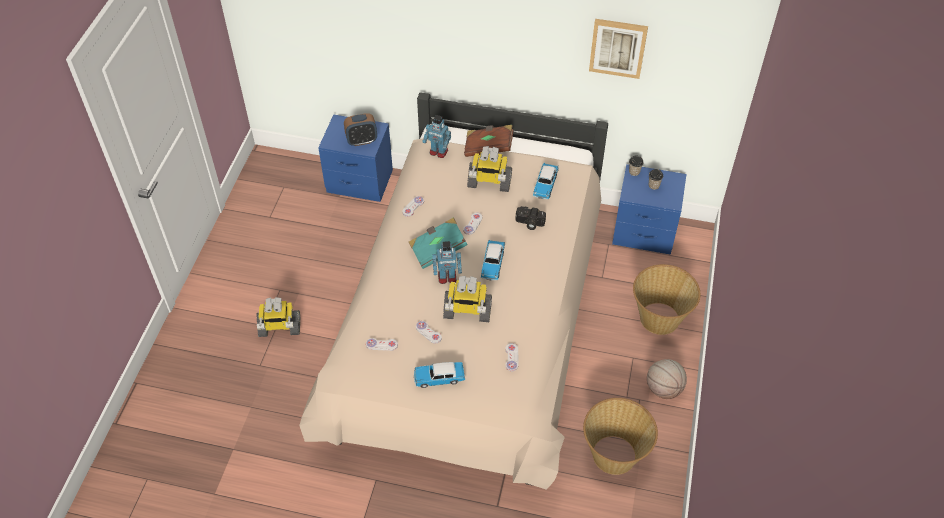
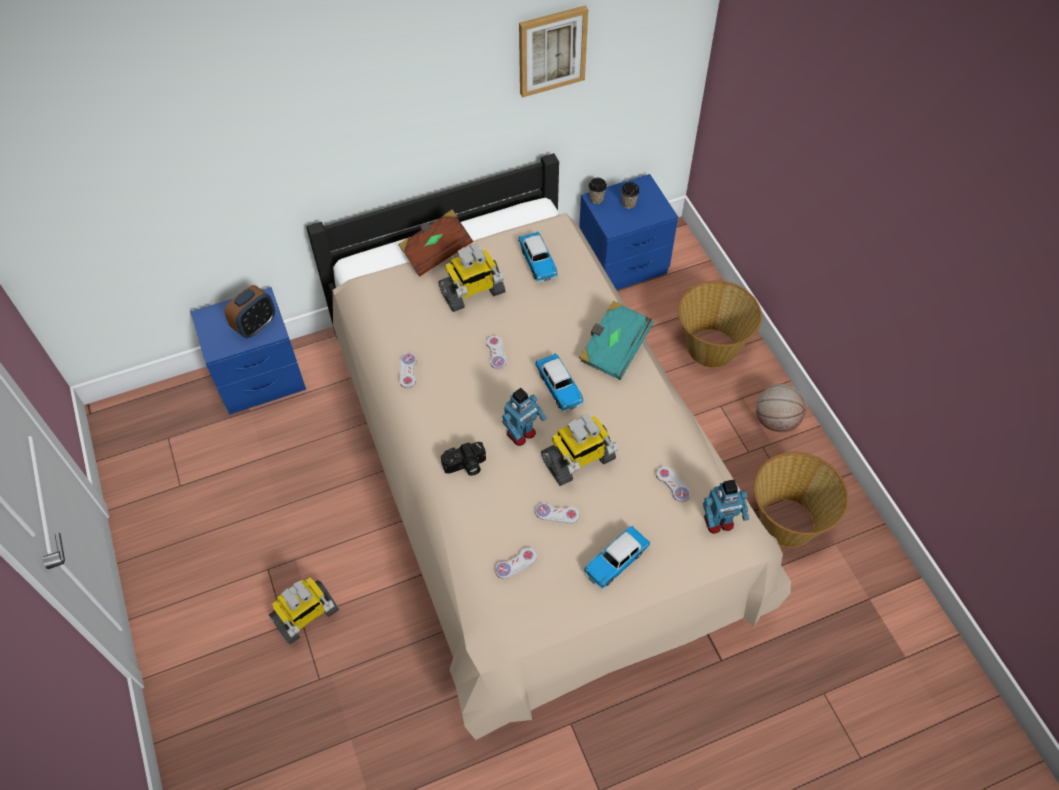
camera: 35 degrees left, 5 degrees up
turquoise book [409,218,468,269] -> turquoise book moved to [579,300,654,380]
toy robot [422,115,451,158] -> toy robot moved to [703,479,749,534]
camera [515,206,546,230] -> camera moved to [441,442,486,476]

